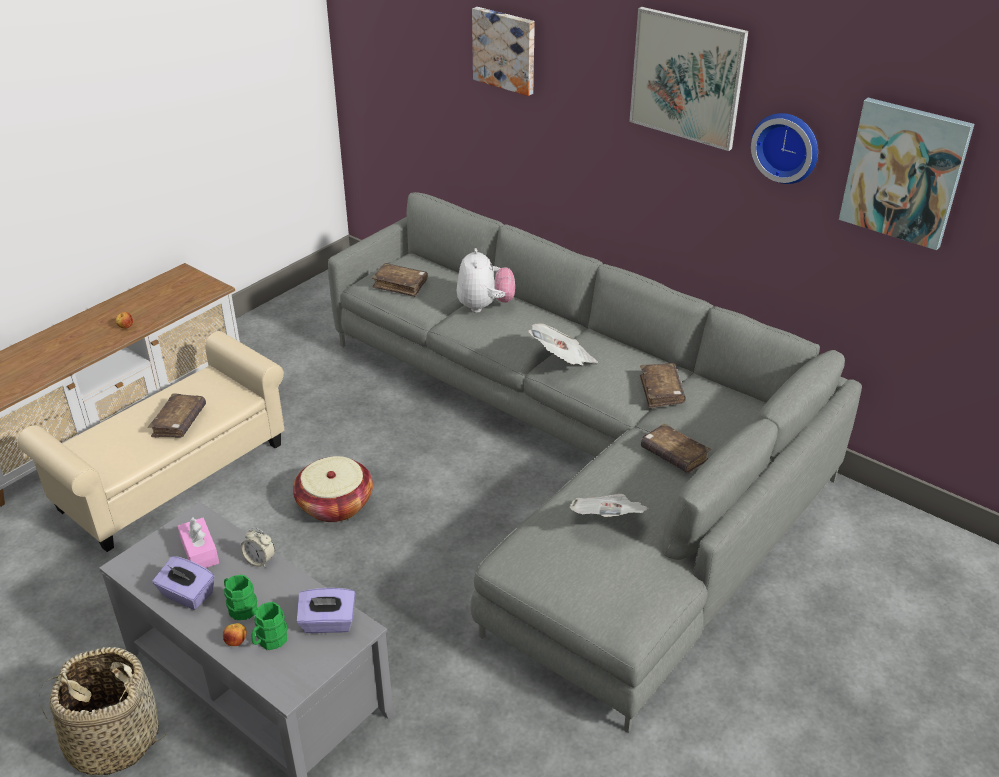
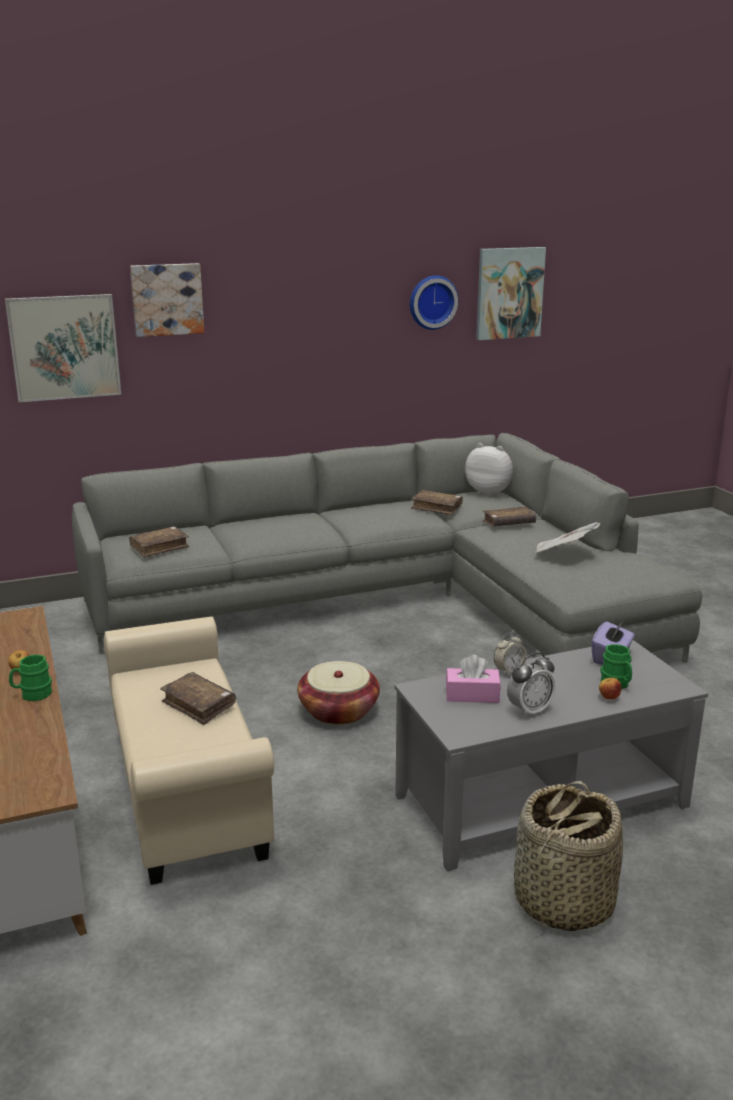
camera: 60 degrees left, 15 degrees down
purple tissue box [153,556,214,610] -> alarm clock [507,653,556,718]
green mug [224,575,257,620] -> green mug moved to [9,654,52,701]
plush toy [457,248,515,313] -> plush toy moved to [465,443,513,497]
newspaper [528,323,598,366] -> none
picture [629,7,748,151] -> picture moved to [5,294,121,402]

